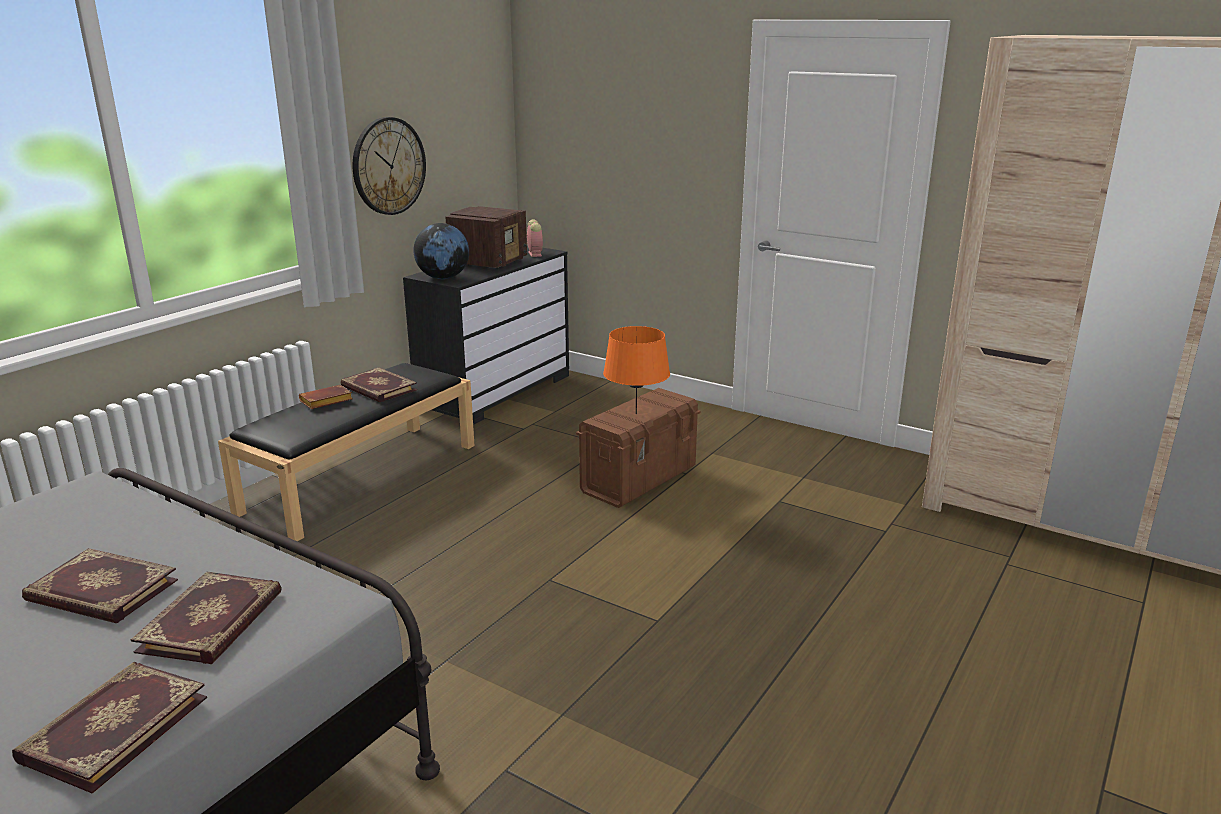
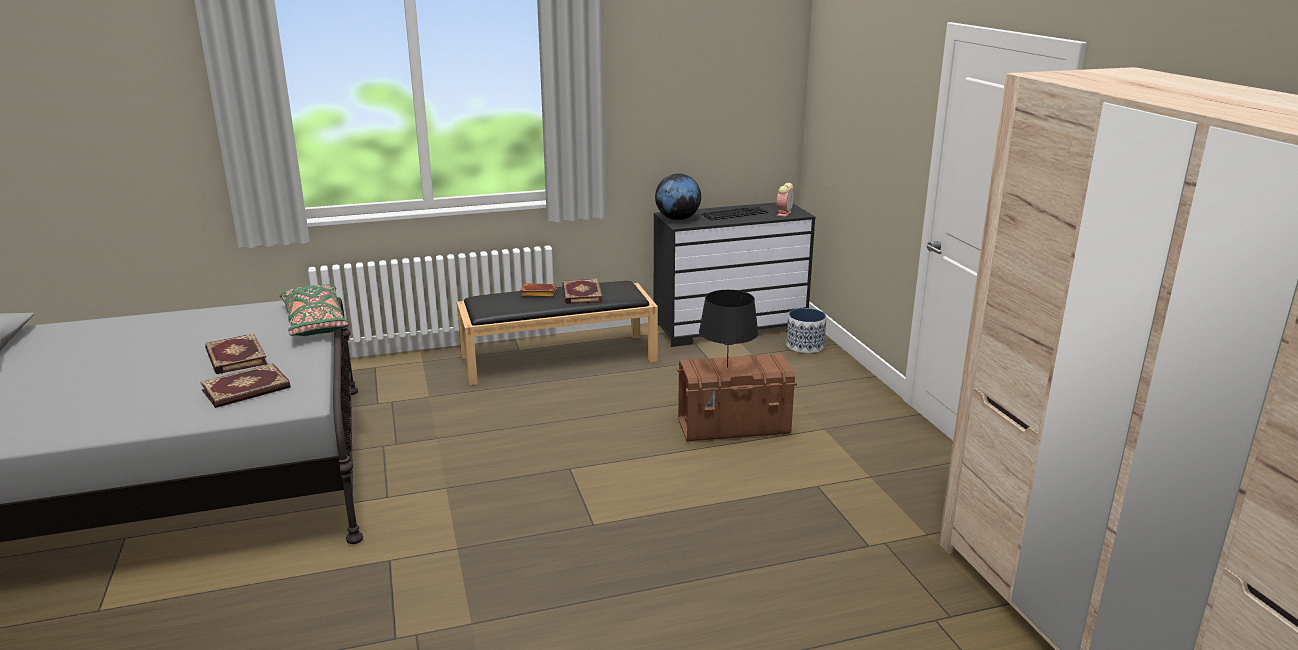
camera: 40 degrees right, 0 degrees up
book [12,662,207,794] -> none
wall clock [353,117,426,215] -> none
radio [446,206,527,269] -> keyboard [702,206,769,221]
orange table lamp [603,326,670,414] -> black table lamp [699,290,758,368]
none -> green pillow [280,284,349,336]
none -> planter [786,308,827,353]

